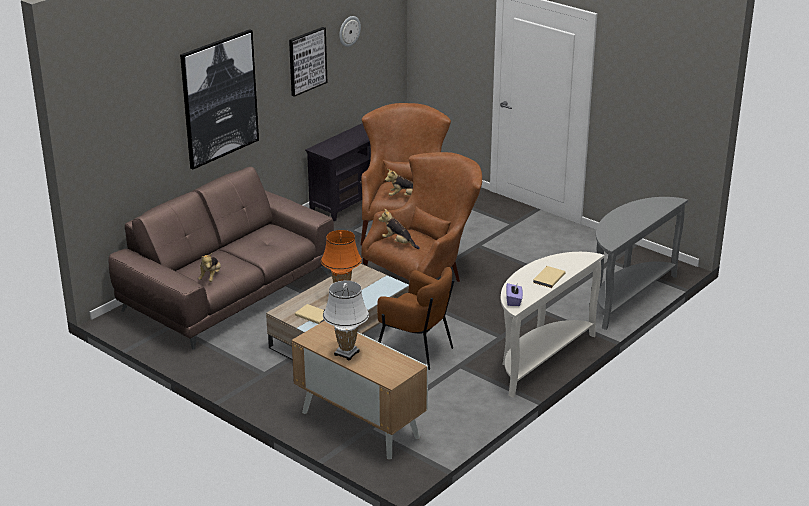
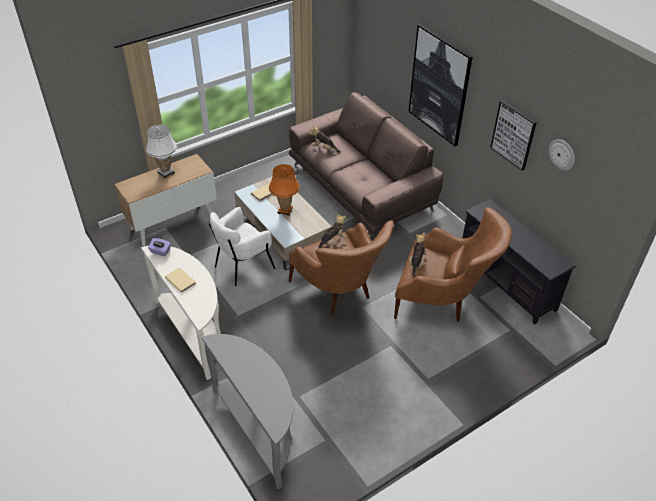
camera: 105 degrees right, 15 degrees up
brown armchair [377,267,455,370] -> white armchair [209,207,276,286]

